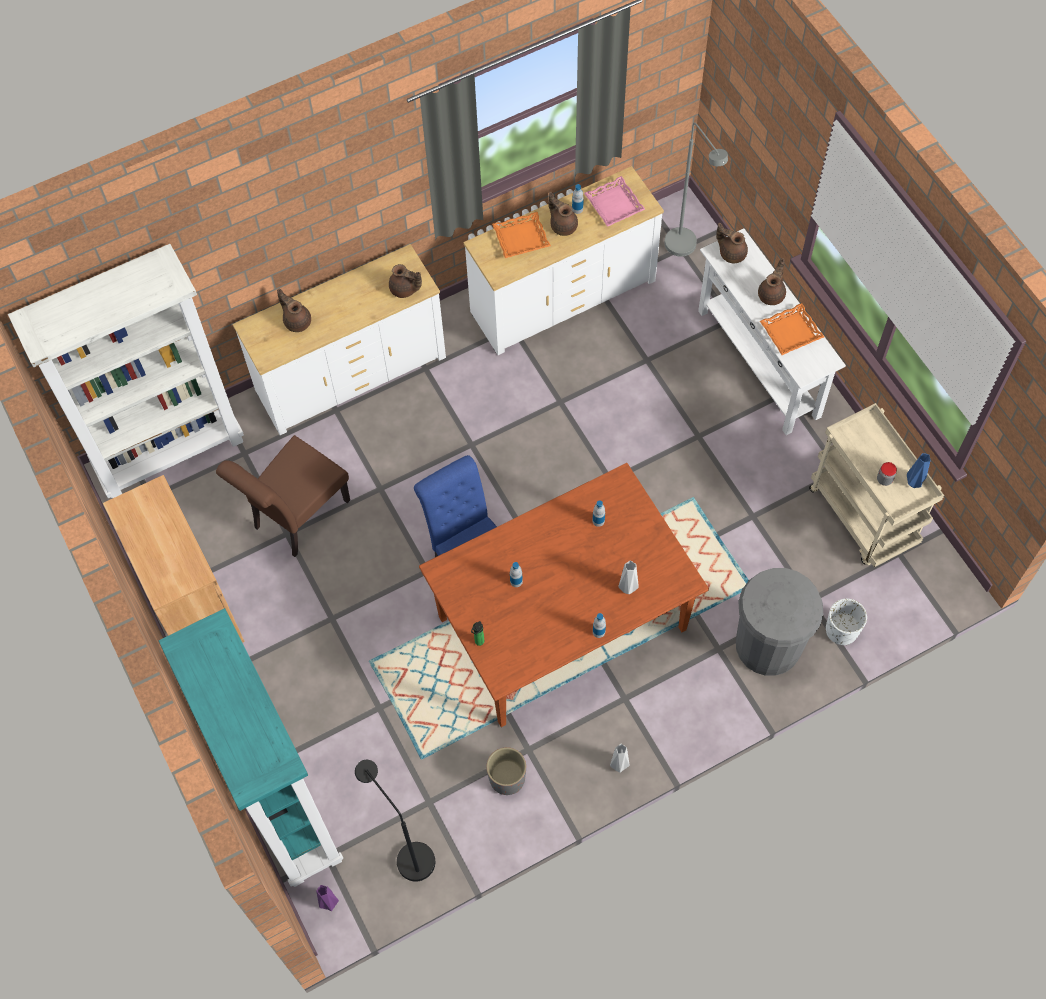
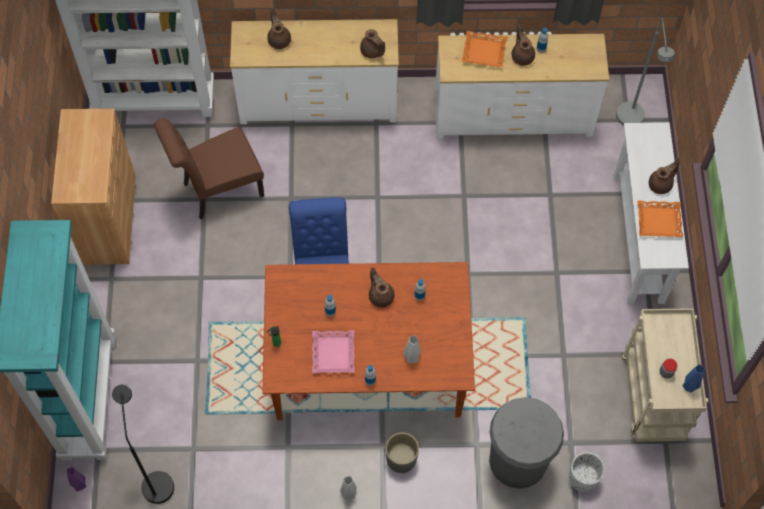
camera: 25 degrees right, 0 degrees up
grey planter [486,747,526,795] -> grey planter moved to [385,432,419,473]
pink tray [584,176,645,227] -> pink tray moved to [312,330,355,373]
brown teapot [716,223,748,263] -> brown teapot moved to [369,267,395,308]

